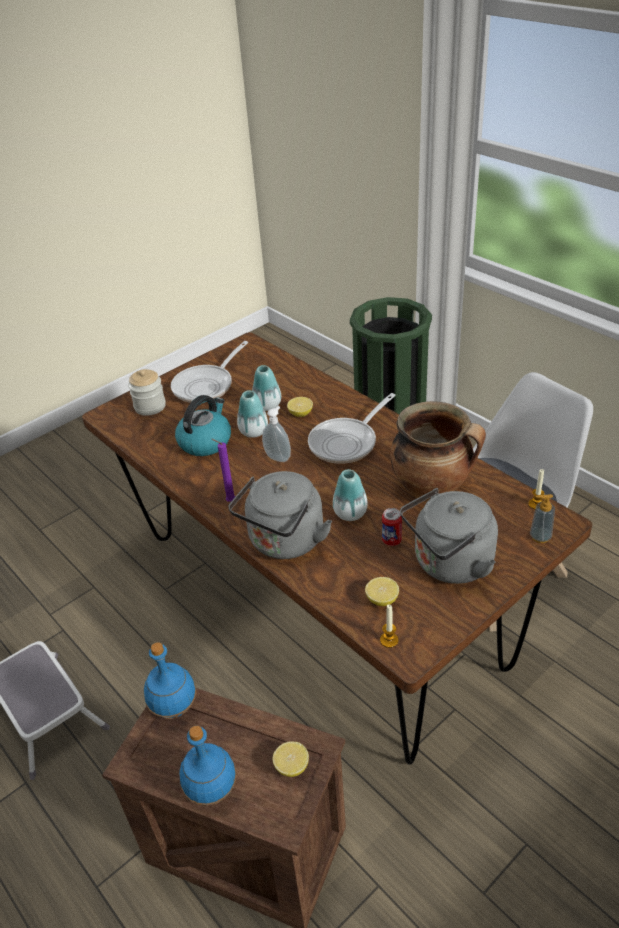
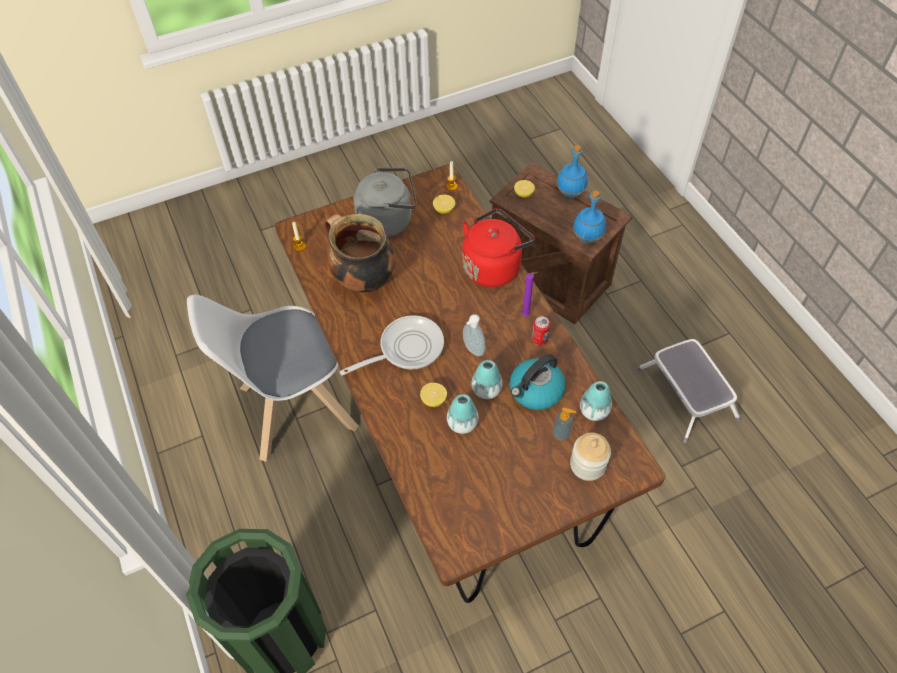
camera: 165 degrees left, 15 degrees up
frying pan [171,341,248,403] -> none
grey kettle [229,471,332,559] -> red kettle [462,208,535,287]
vase [333,469,368,521] -> vase moved to [580,381,612,421]
can [382,508,402,546] -> can moved to [532,317,550,345]
soap dispenser [530,494,555,543] -> soap dispenser moved to [552,407,576,441]

